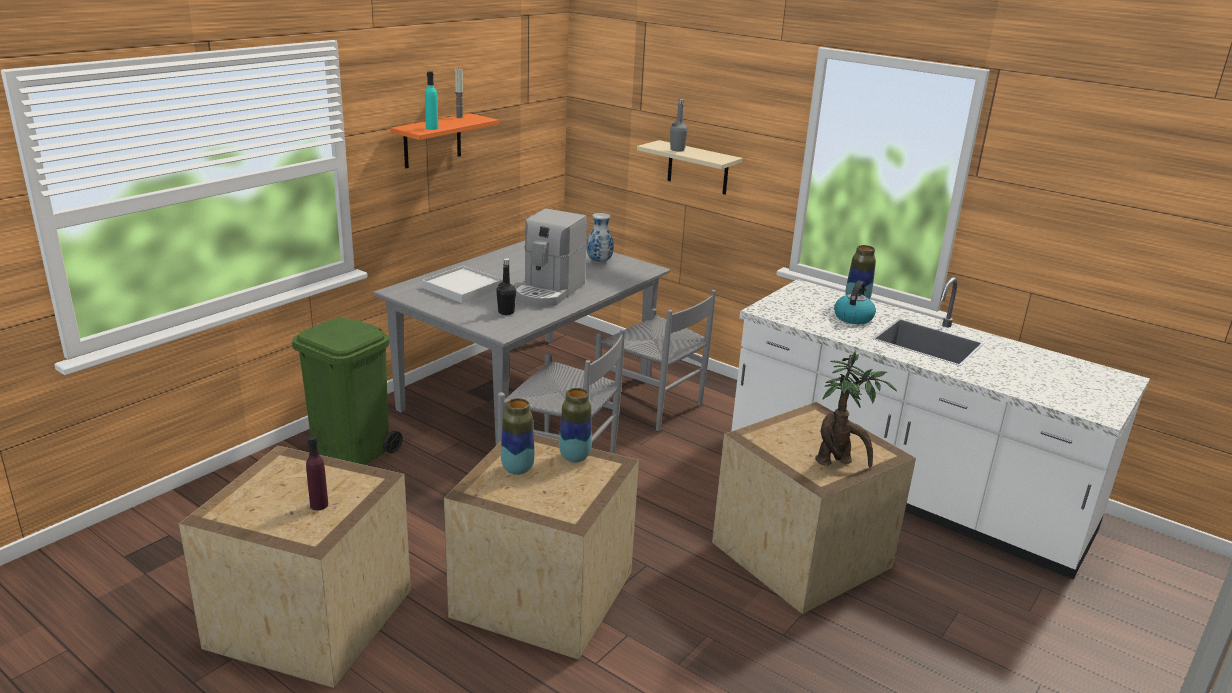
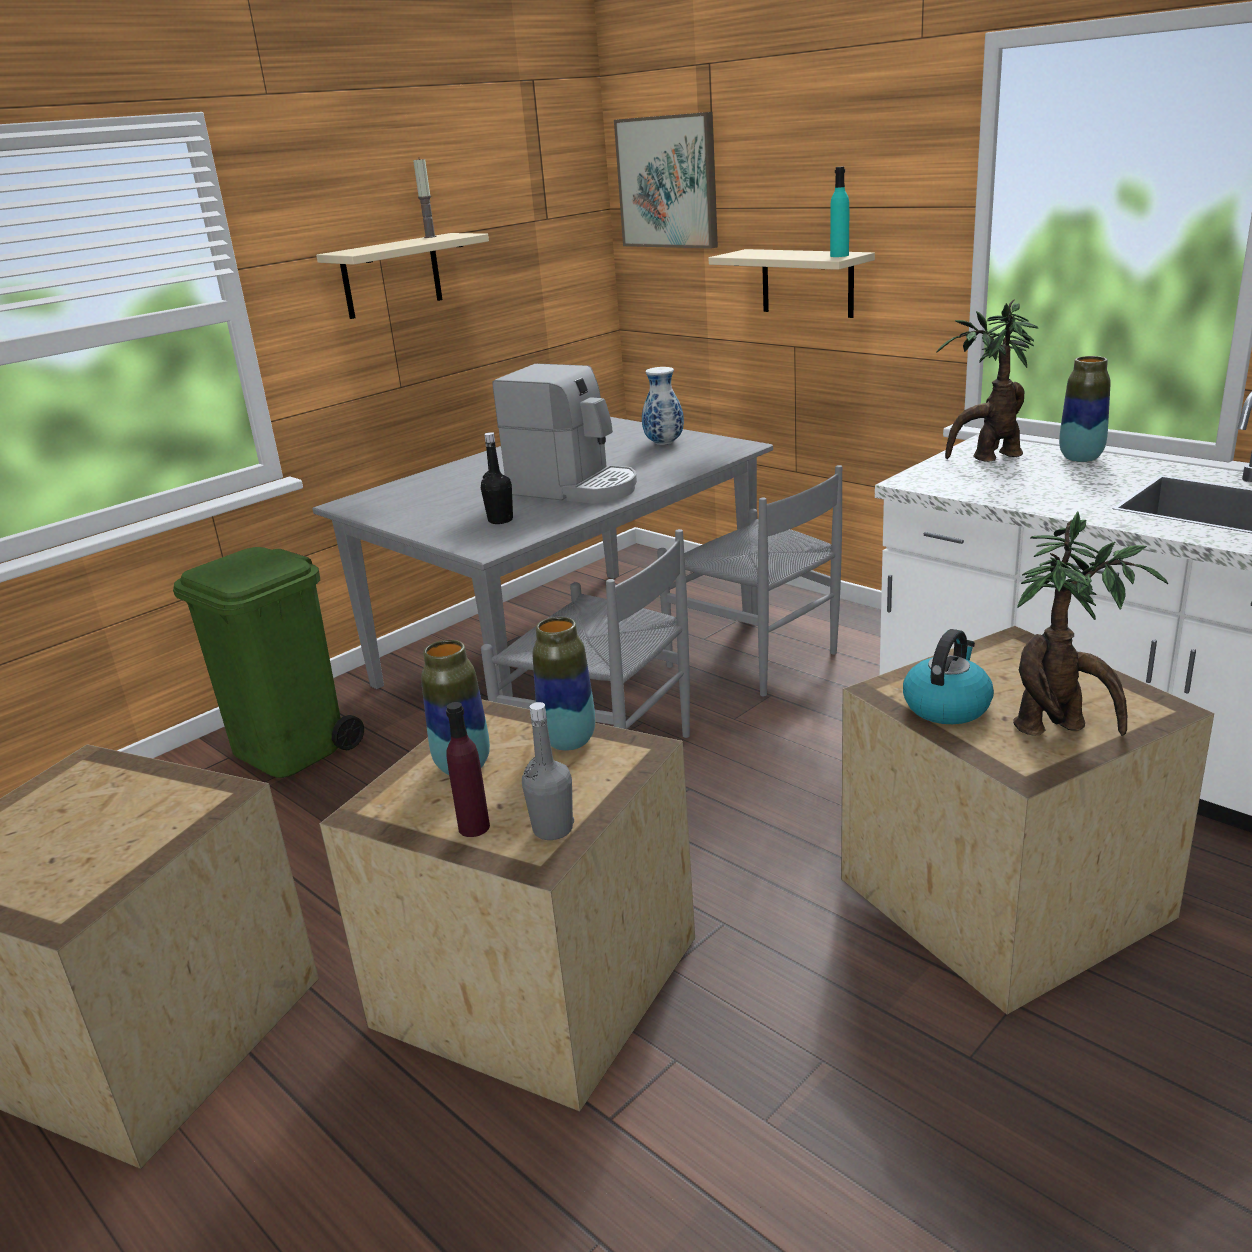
camera: 10 degrees right, 0 degrees up
purple bottle [306,436,328,510] -> purple bottle moved to [446,702,490,837]
orange shelf [390,113,499,168] -> beige shelf [316,233,489,319]
white tray [422,266,503,303] -> none
turquoise bottle [425,71,438,130] -> turquoise bottle moved to [830,167,849,257]
coffee machine [515,209,587,307] -> coffee machine turned 90 degrees counterclockwise [493,364,637,504]
grey bottle [670,99,688,152] -> grey bottle moved to [522,702,574,840]
kettle [834,281,876,324] -> kettle moved to [903,629,994,724]
none -> picture [614,112,718,249]
none -> potted plant [936,299,1038,462]

